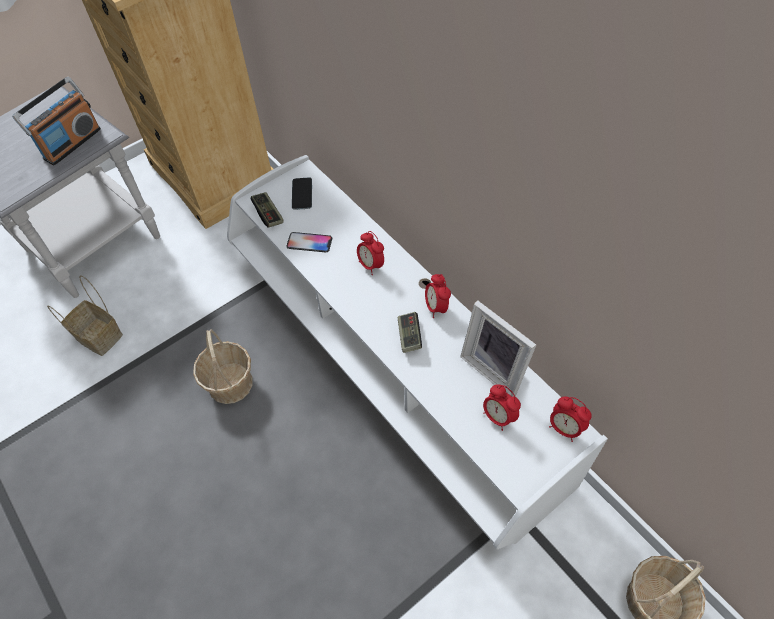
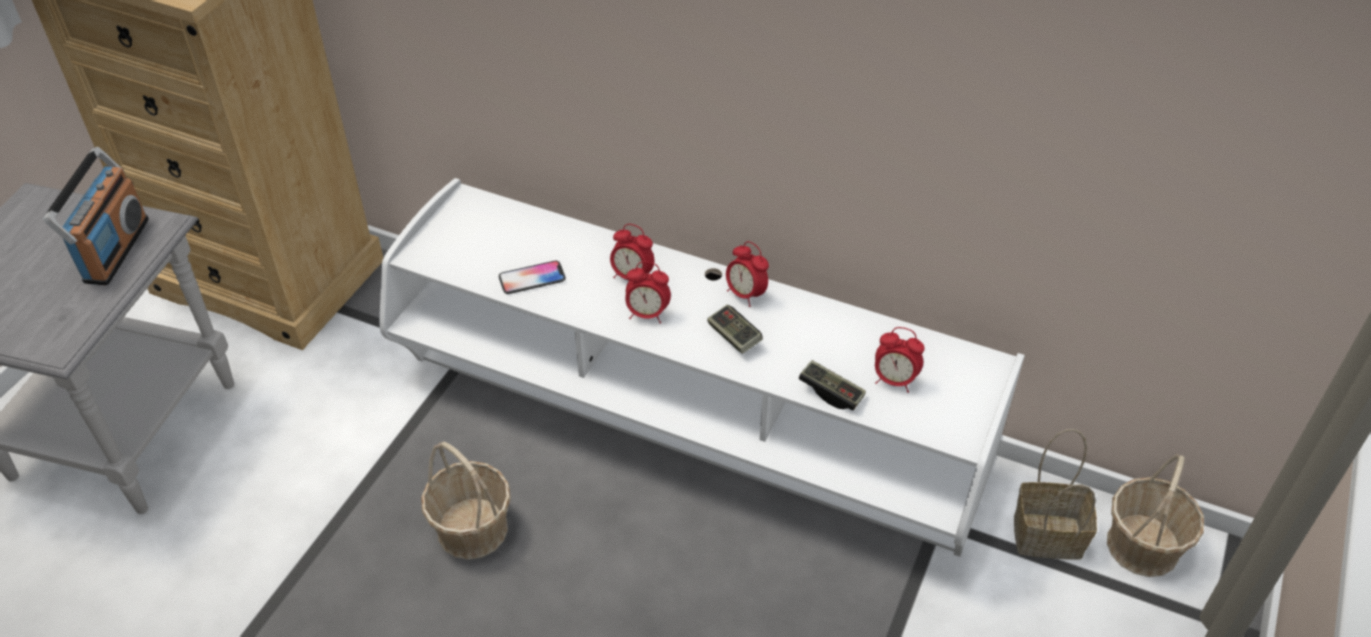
camera: 30 degrees left, 10 degrees down
basket [47,275,123,356] -> basket moved to [1014,429,1097,559]
game controller [251,192,284,228] -> game controller moved to [799,360,866,410]
phone [292,178,312,210] -> none
picture frame [460,301,536,397] -> none
alarm clock [549,397,592,442] -> alarm clock moved to [625,261,671,324]

